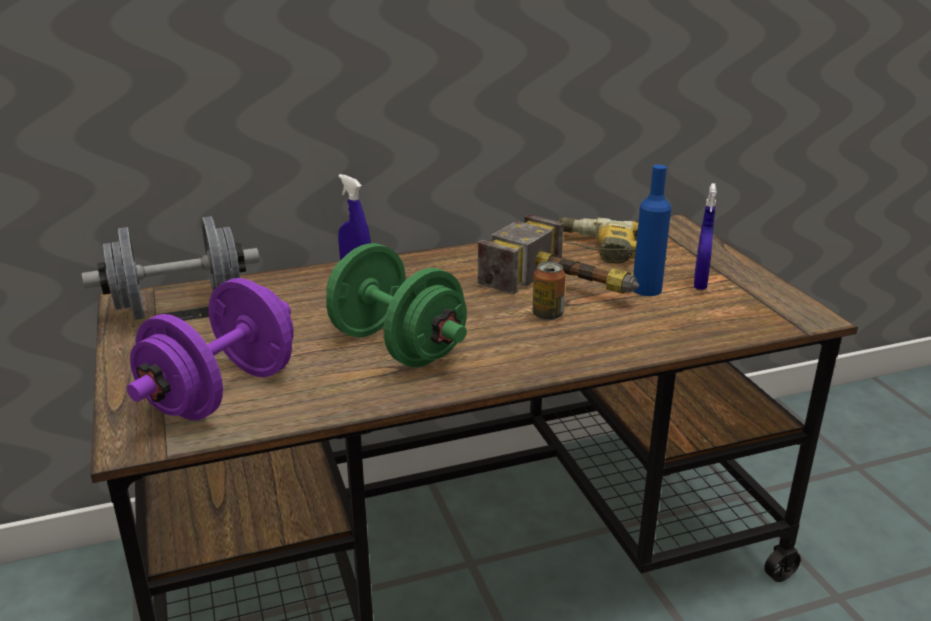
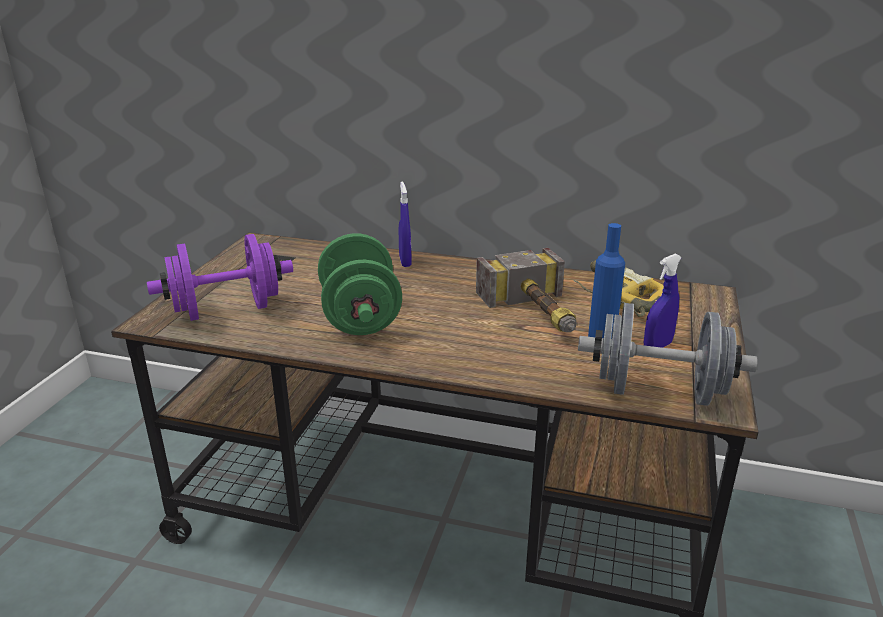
camera: 35 degrees right, 0 degrees up
grey dumbbell [82,216,260,320] -> grey dumbbell moved to [578,303,757,406]
can [533,261,565,320] -> none

